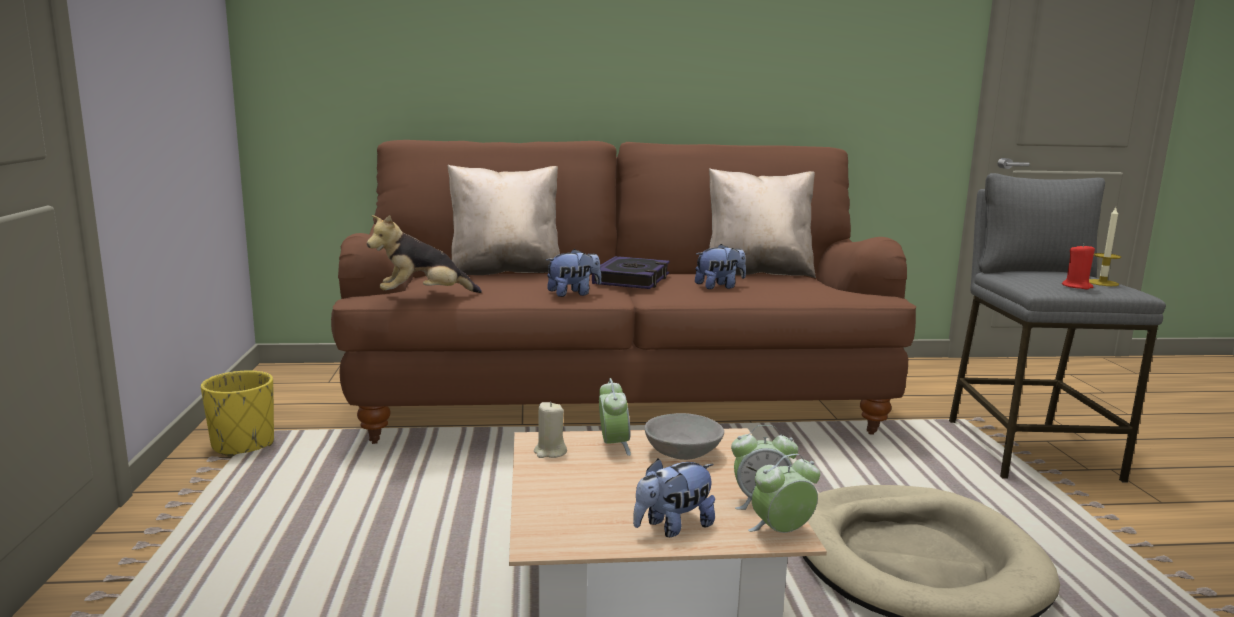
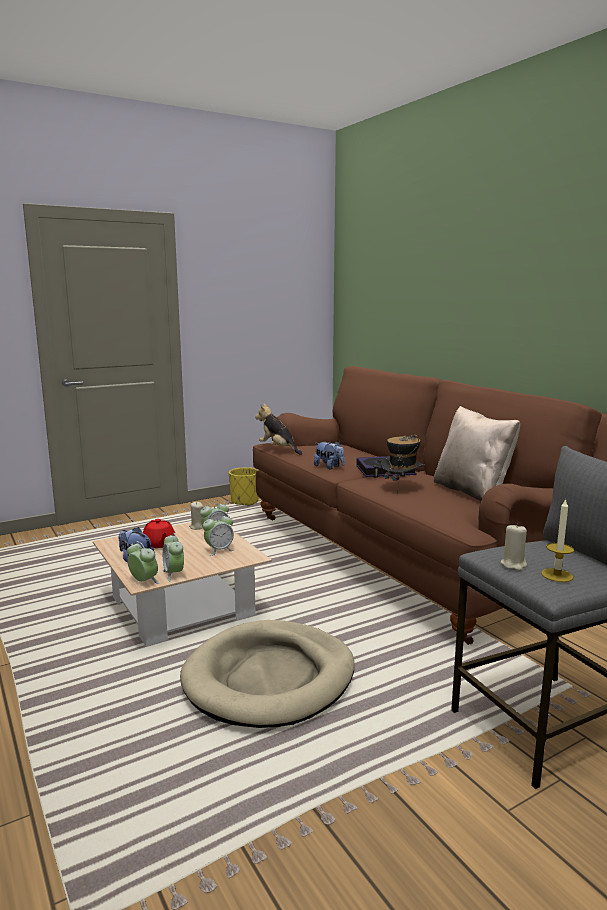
camera: 65 degrees right, 0 degrees up
beige pillow [447,165,560,275] -> none
grey bowl [644,413,724,460] -> alarm clock [203,512,234,556]
plush toy [695,244,746,289] -> hat [381,435,425,495]
red candle [1062,243,1095,289] -> beige candle [501,524,527,571]
none -> red teapot [143,519,175,548]

